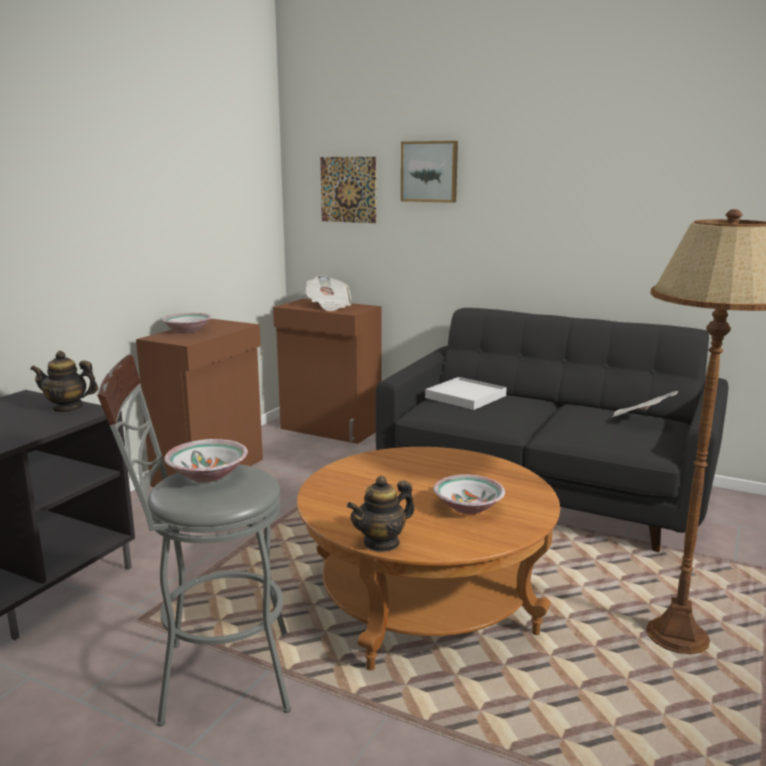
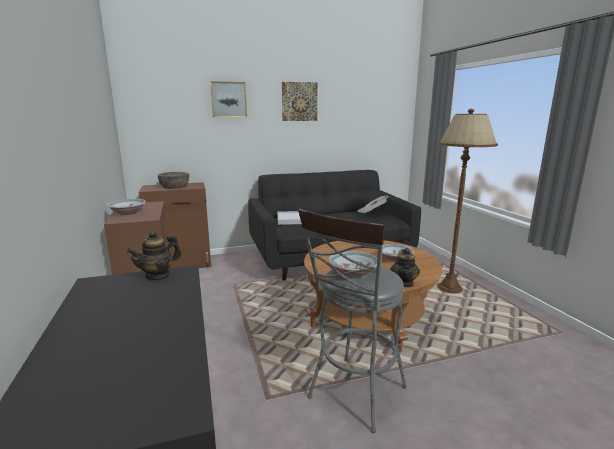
camera: 45 degrees left, 0 degrees up
newspaper [305,275,351,311] -> brown bowl [158,172,189,189]
picture [320,157,376,223] -> picture moved to [282,82,318,121]

